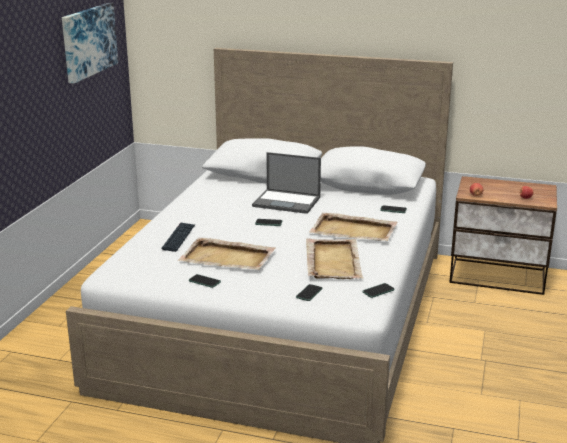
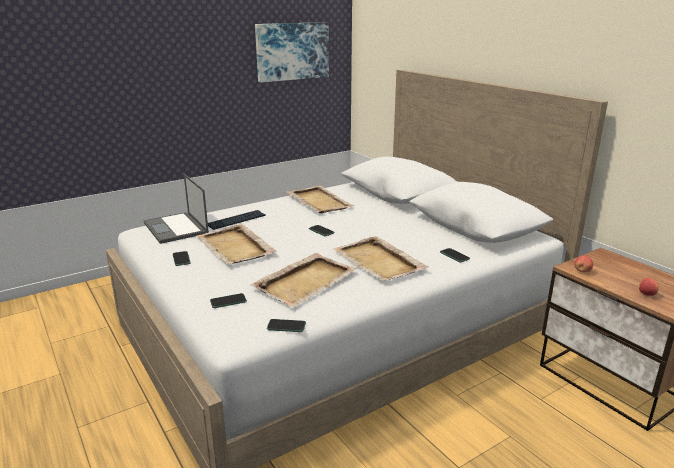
camera: 40 degrees right, 0 degrees up
laptop [252,152,321,214] -> laptop moved to [143,174,209,244]
none -> beige tray [286,186,355,213]

